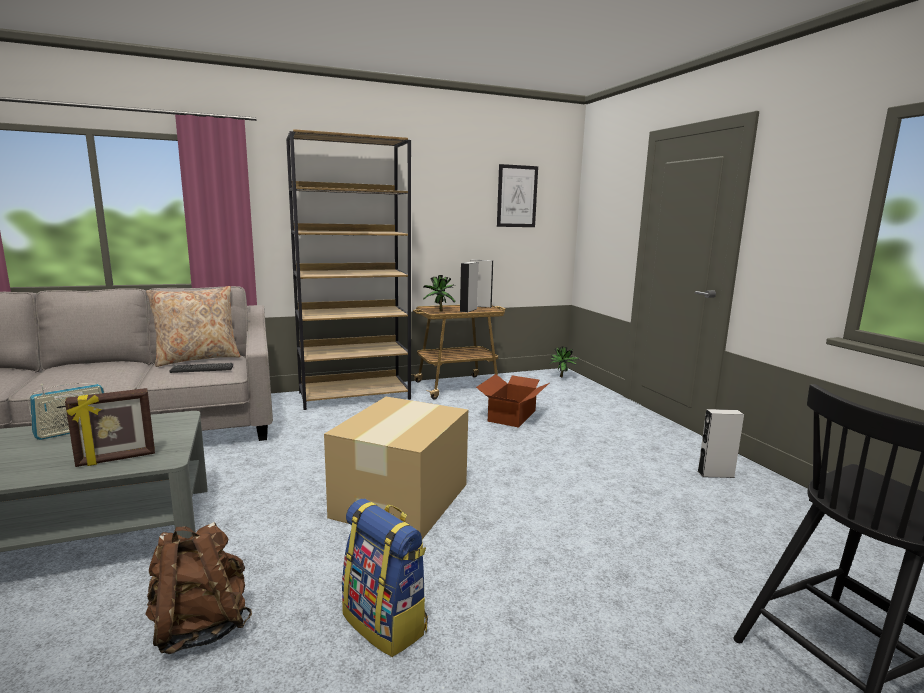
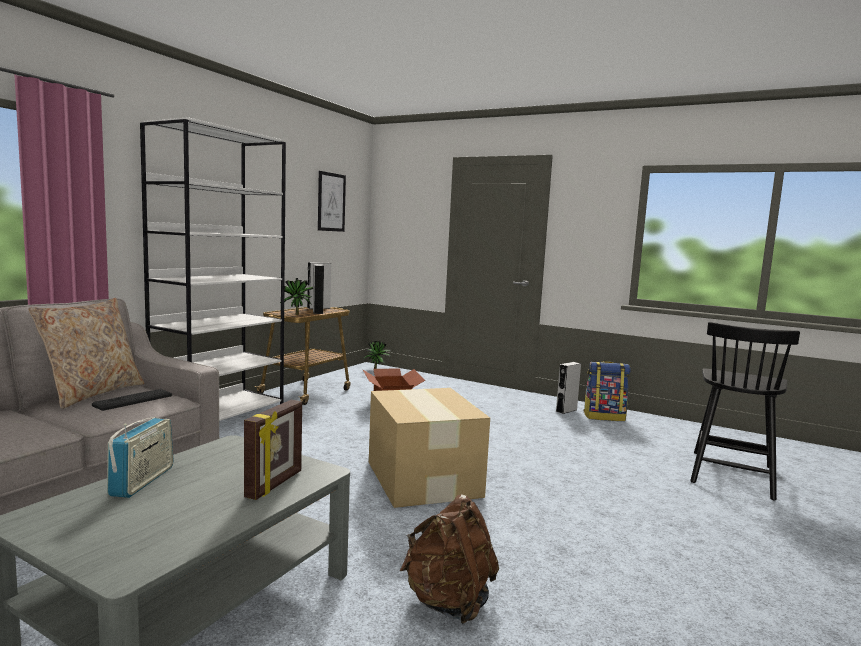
camera: 40 degrees left, 5 degrees down
brown bookcase [286,129,411,410] -> white bookcase [140,117,286,421]
backpack [342,499,428,657] -> backpack moved to [583,361,631,421]

